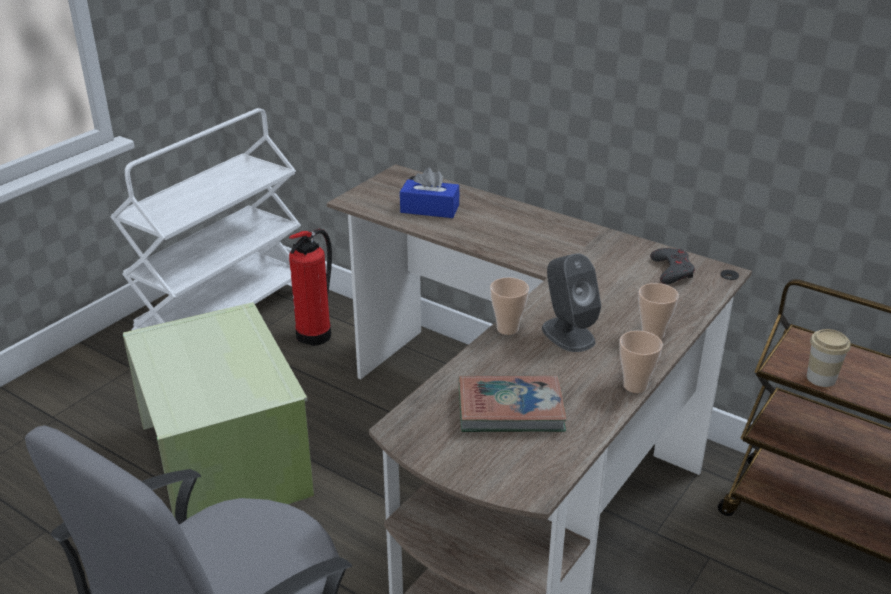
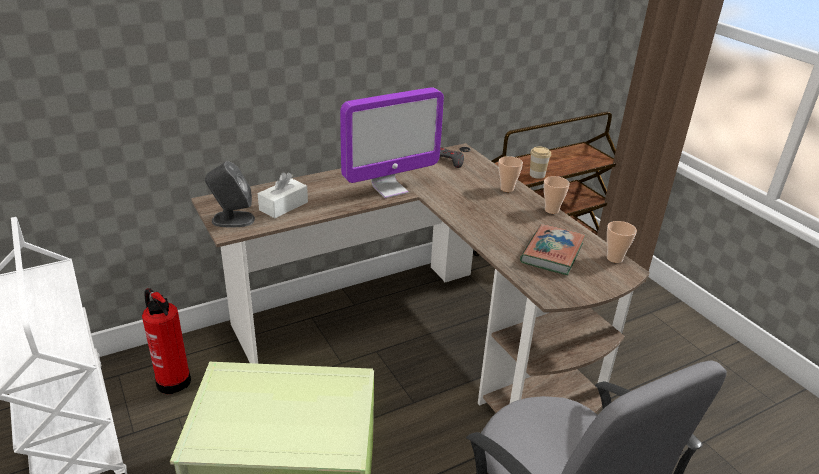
camera: 65 degrees left, 0 degrees up
blue tissue box [400,167,459,218] -> white tissue box [258,172,308,218]
cup [490,277,529,335] -> cup moved to [607,221,637,263]
grey speaker [542,253,601,352] -> grey speaker moved to [205,161,255,227]
none -> monitor [340,87,444,198]

